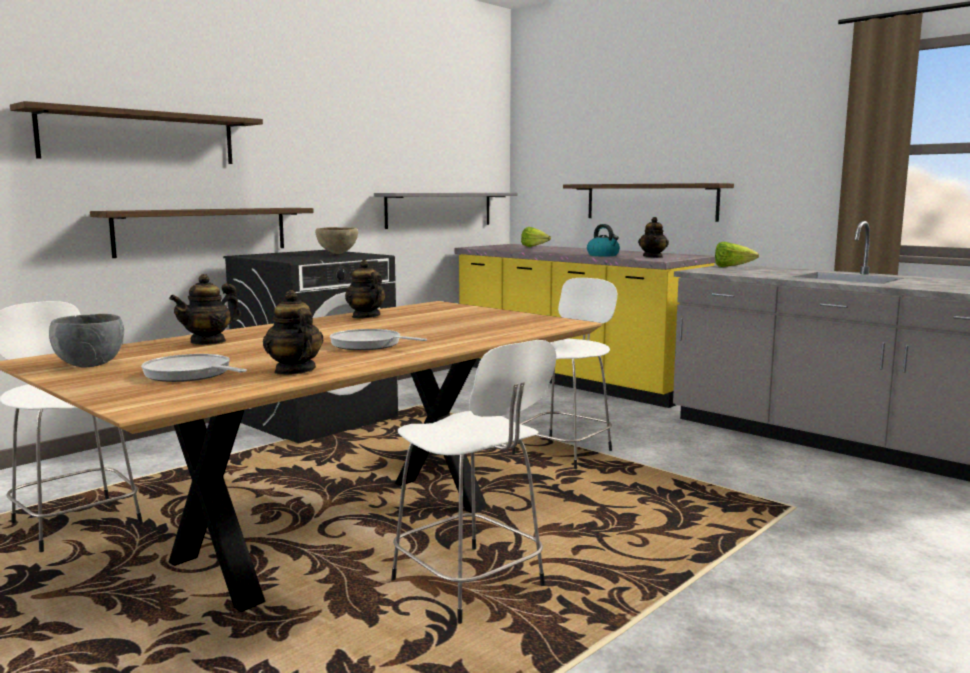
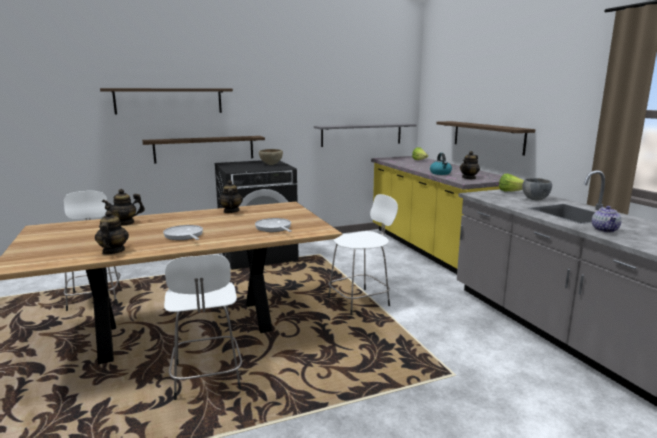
camera: 25 degrees right, 5 degrees up
grey bowl [49,314,124,368] -> grey bowl moved to [522,178,552,201]
frying pan [141,354,247,382] -> frying pan moved to [255,218,292,232]
none -> teapot [592,206,621,233]

